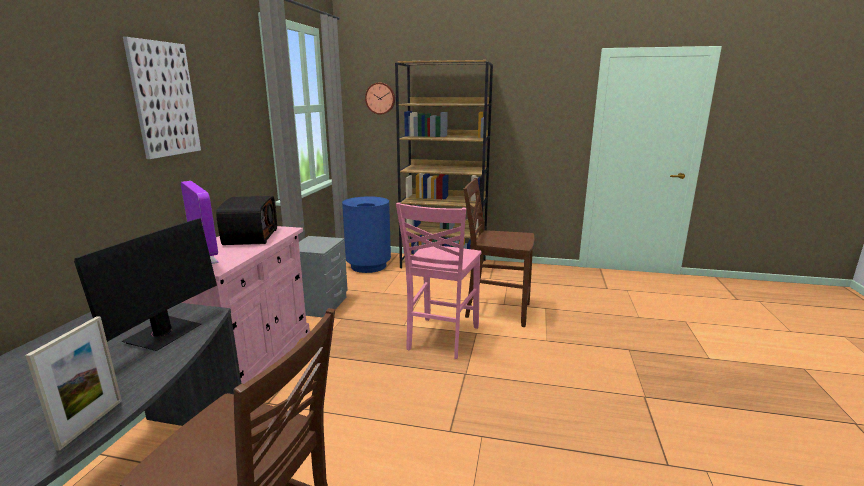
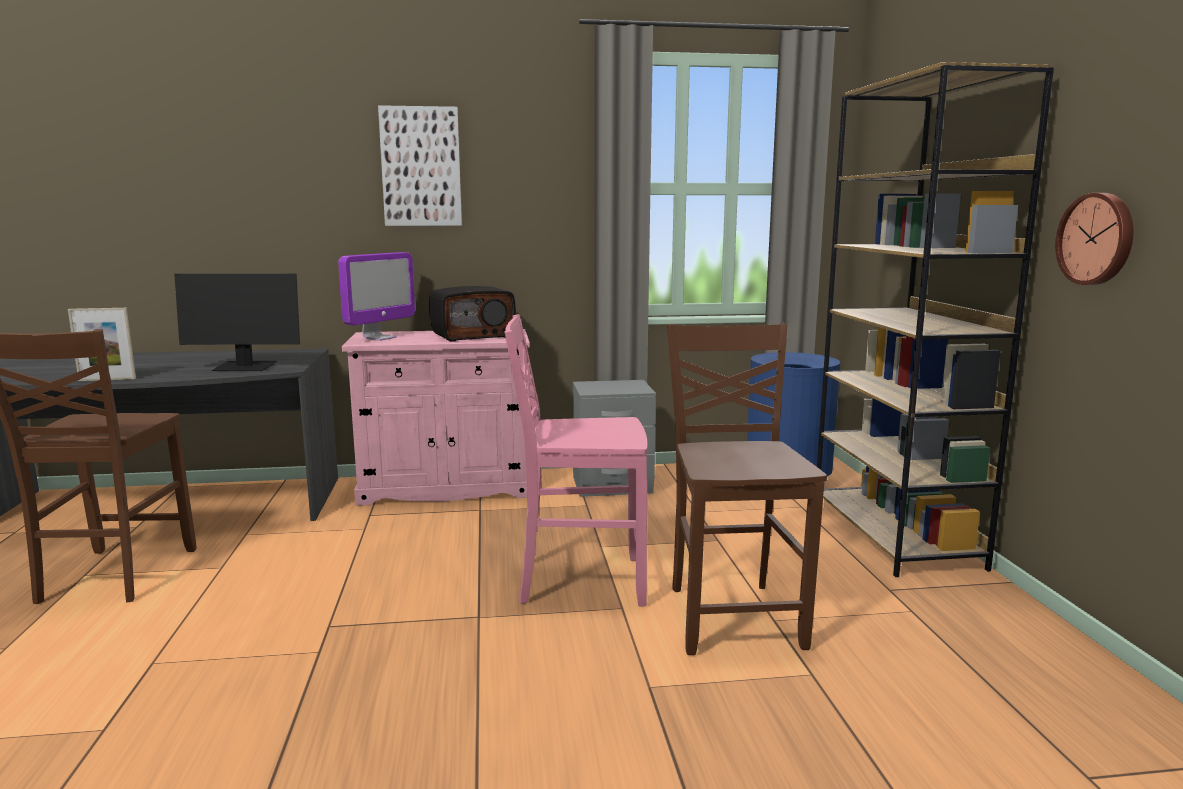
camera: 70 degrees right, 5 degrees down
wall clock [365,83,395,115] -> wall clock moved to [1055,193,1134,285]

